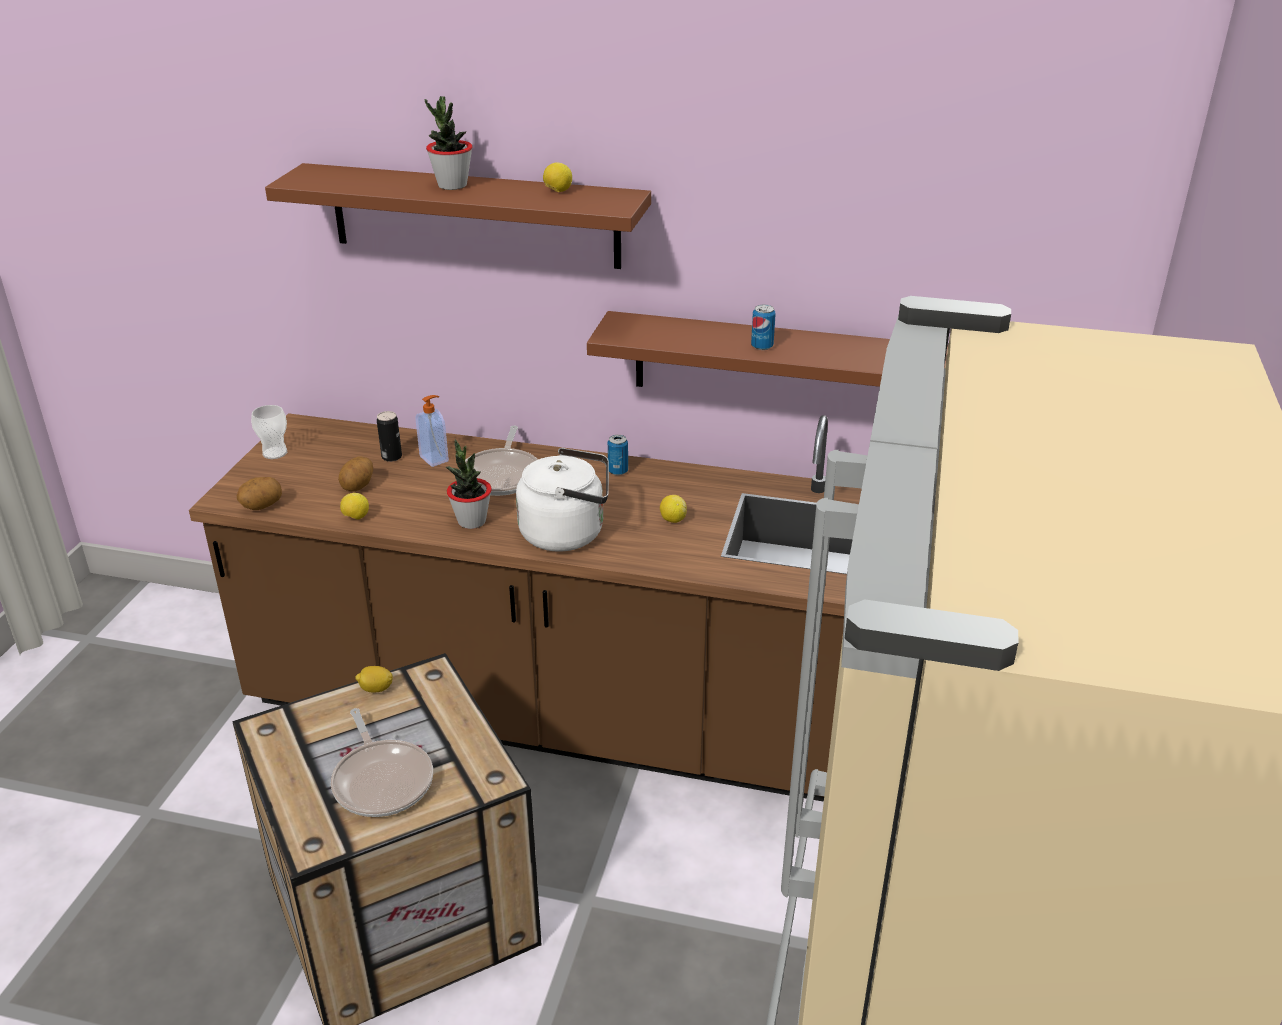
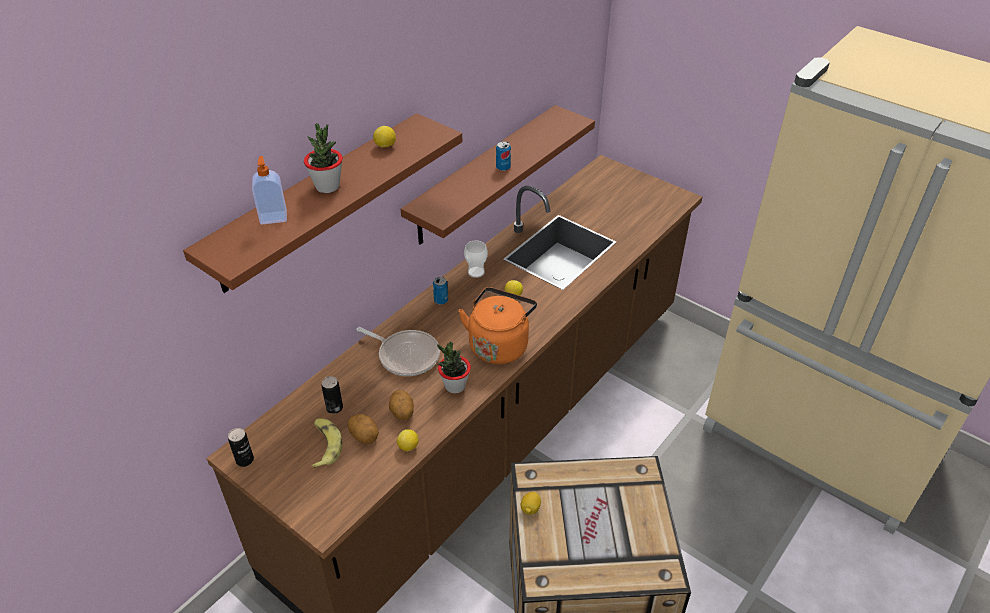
camera: 65 degrees left, 10 degrees up
potato [237,477,282,510] -> potato moved to [389,390,414,420]
cup [251,405,287,459] -> cup moved to [464,240,488,278]
frying pan [331,708,433,817] -> none
soap dispenser [416,395,449,467] -> soap dispenser moved to [252,156,287,225]
white kettle [516,448,609,551] -> orange kettle [458,287,537,364]
none -> can [228,428,254,467]
none -> banana [312,418,342,469]

